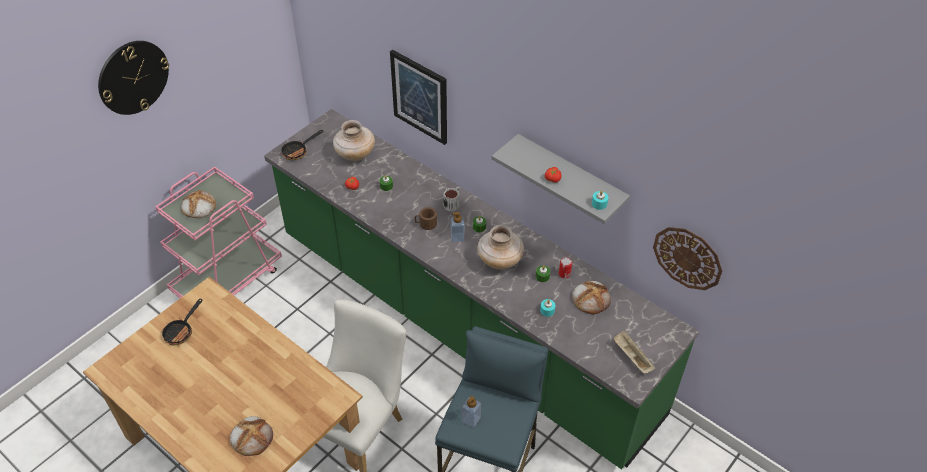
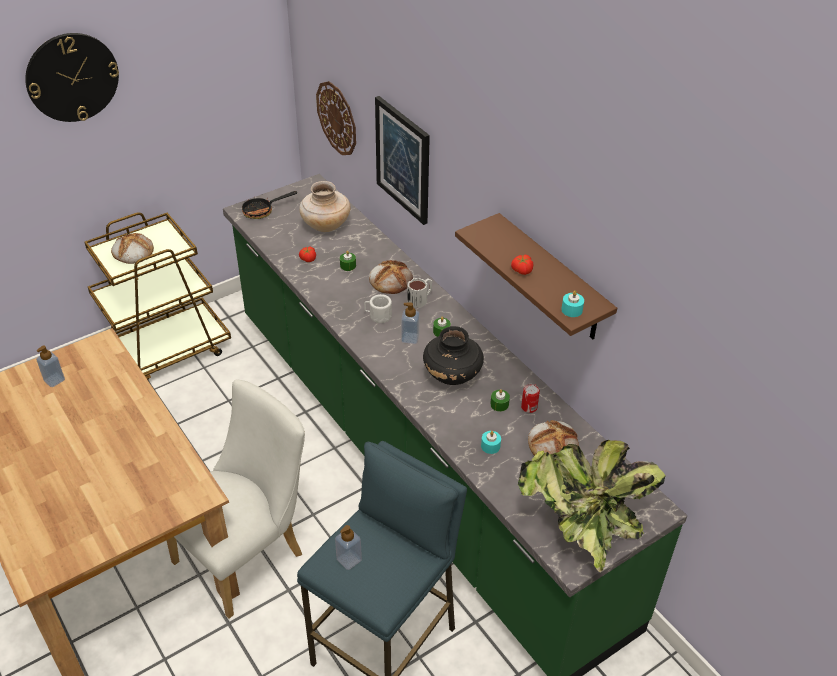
camera: 15 degrees right, 5 degrees down
pink cart [155,167,282,298] -> brown cart [84,212,231,380]
frying pan [162,299,202,345] -> soap dispenser [36,346,65,387]
bread [230,416,273,456] -> bread moved to [369,260,413,294]
brown mug [415,207,437,230] -> white mug [364,294,392,323]
beige vase [478,225,524,270] -> black vase [423,326,484,385]
grey shelf [492,134,630,224] -> brown shelf [455,213,617,339]
beige tray [613,330,656,374] -> potted plant [518,440,666,572]
wall clock [653,227,722,290] -> wall clock moved to [316,81,356,155]

